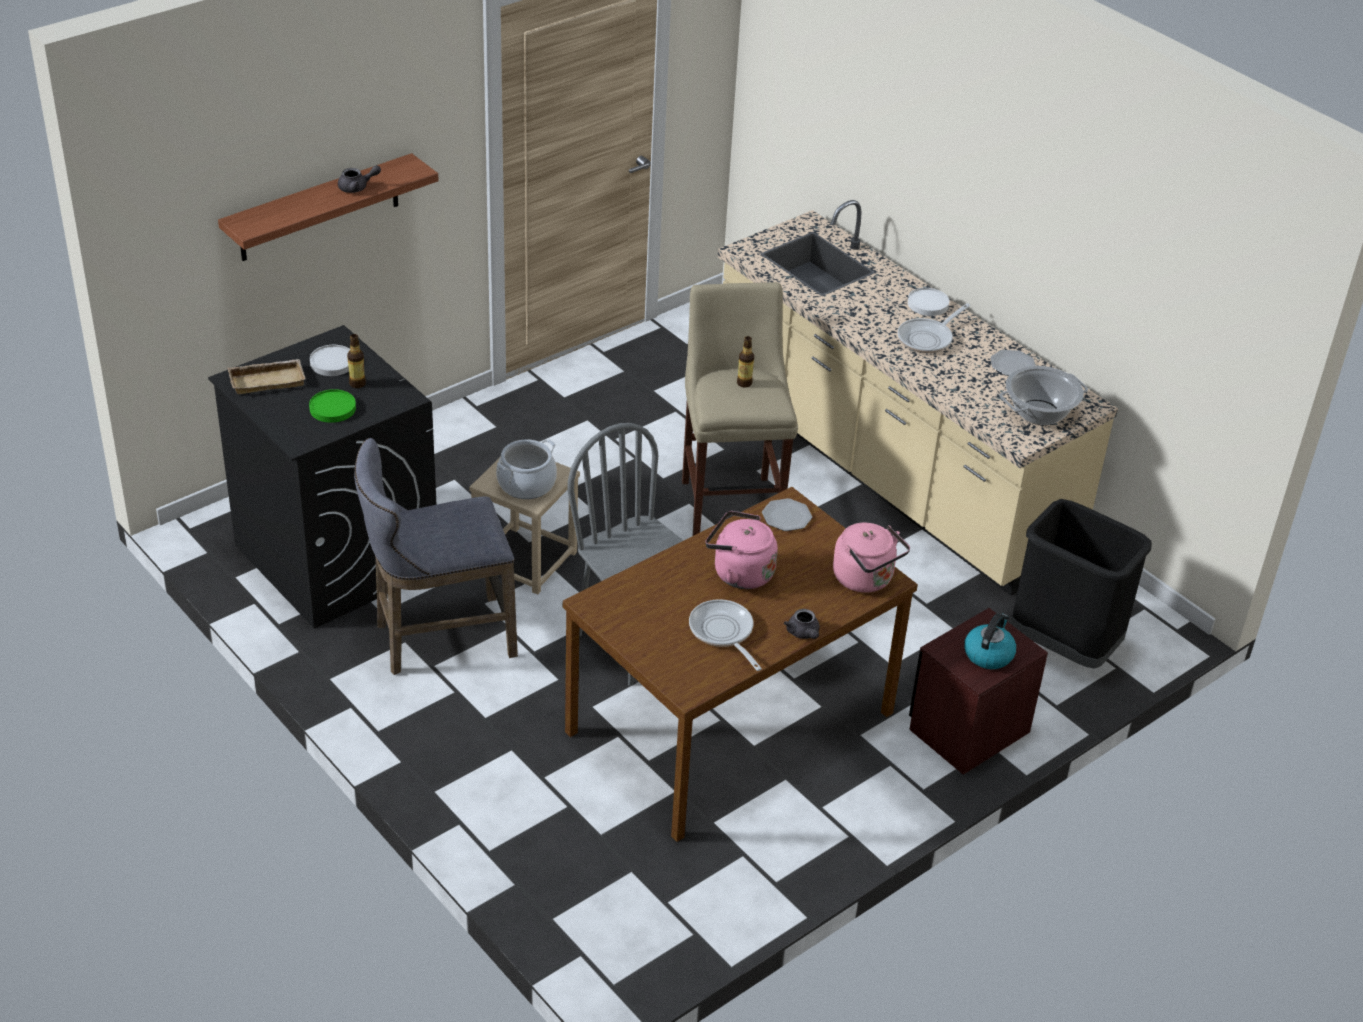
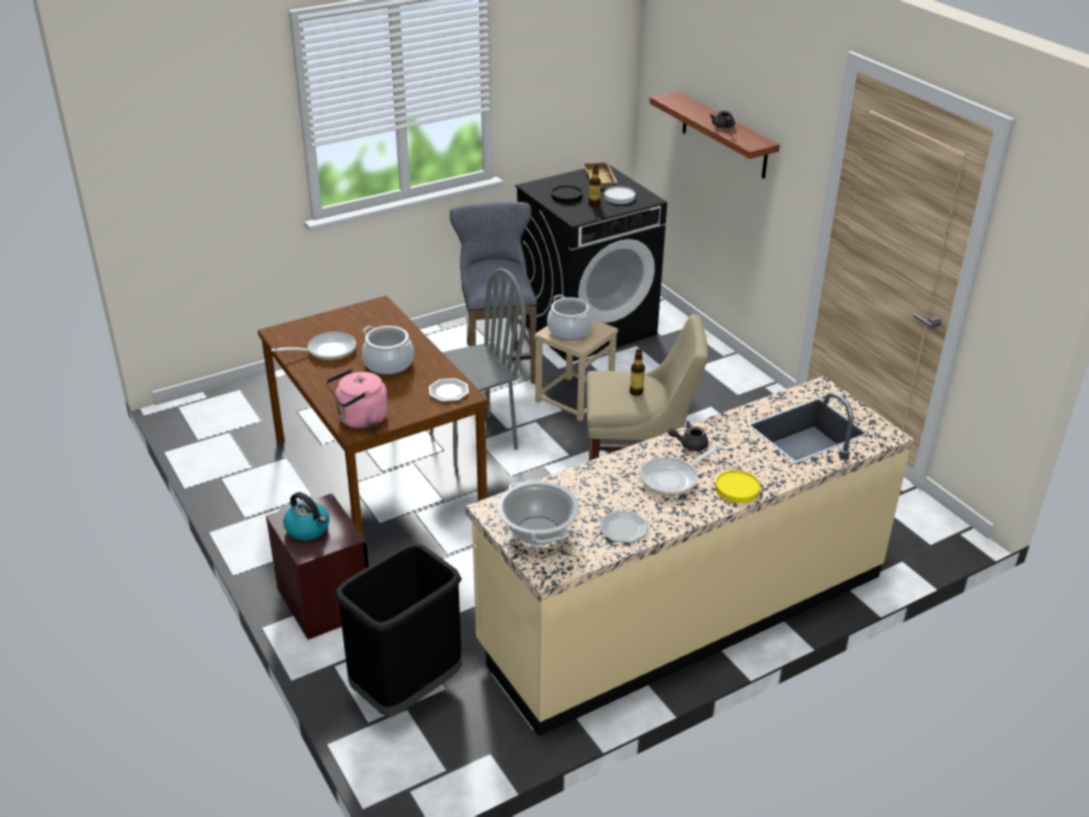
camera: 100 degrees right, 5 degrees down
green plate [309,389,356,423] -> black plate [551,186,582,203]
pink kettle [705,511,778,589] -> cooking pot [362,326,414,375]
grey teapot [784,609,820,639] -> grey teapot moved to [668,421,708,451]
frying pan [898,303,970,353] -> frying pan turned 90 degrees counterclockwise [640,444,723,496]
white plate [908,288,949,316] -> yellow plate [715,470,760,503]

